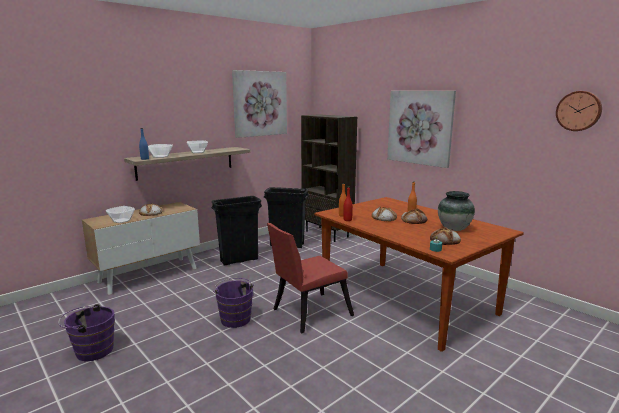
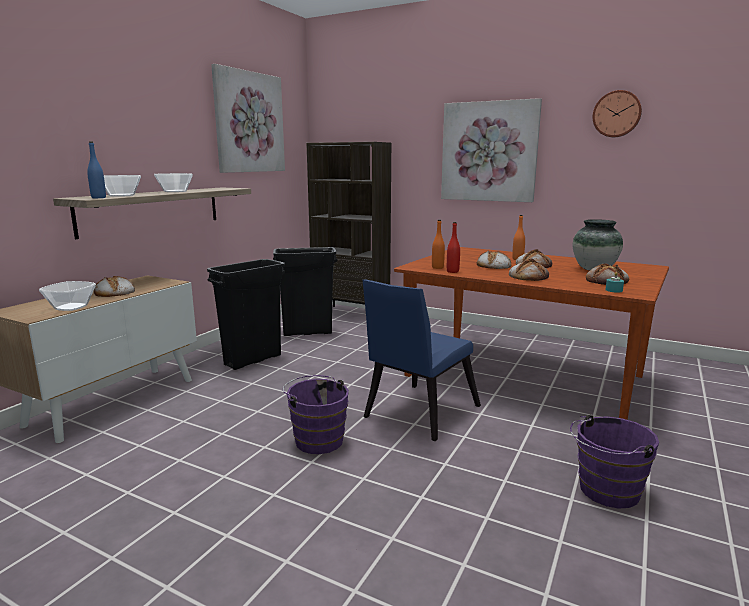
camera: 20 degrees left, 0 degrees up
purple bucket [58,304,115,361] -> purple bucket moved to [570,415,659,508]
red chair [267,223,354,333] -> blue chair [363,279,481,441]
wall clock [556,91,602,131] -> wall clock moved to [593,90,642,137]
none -> bread [509,259,549,281]

